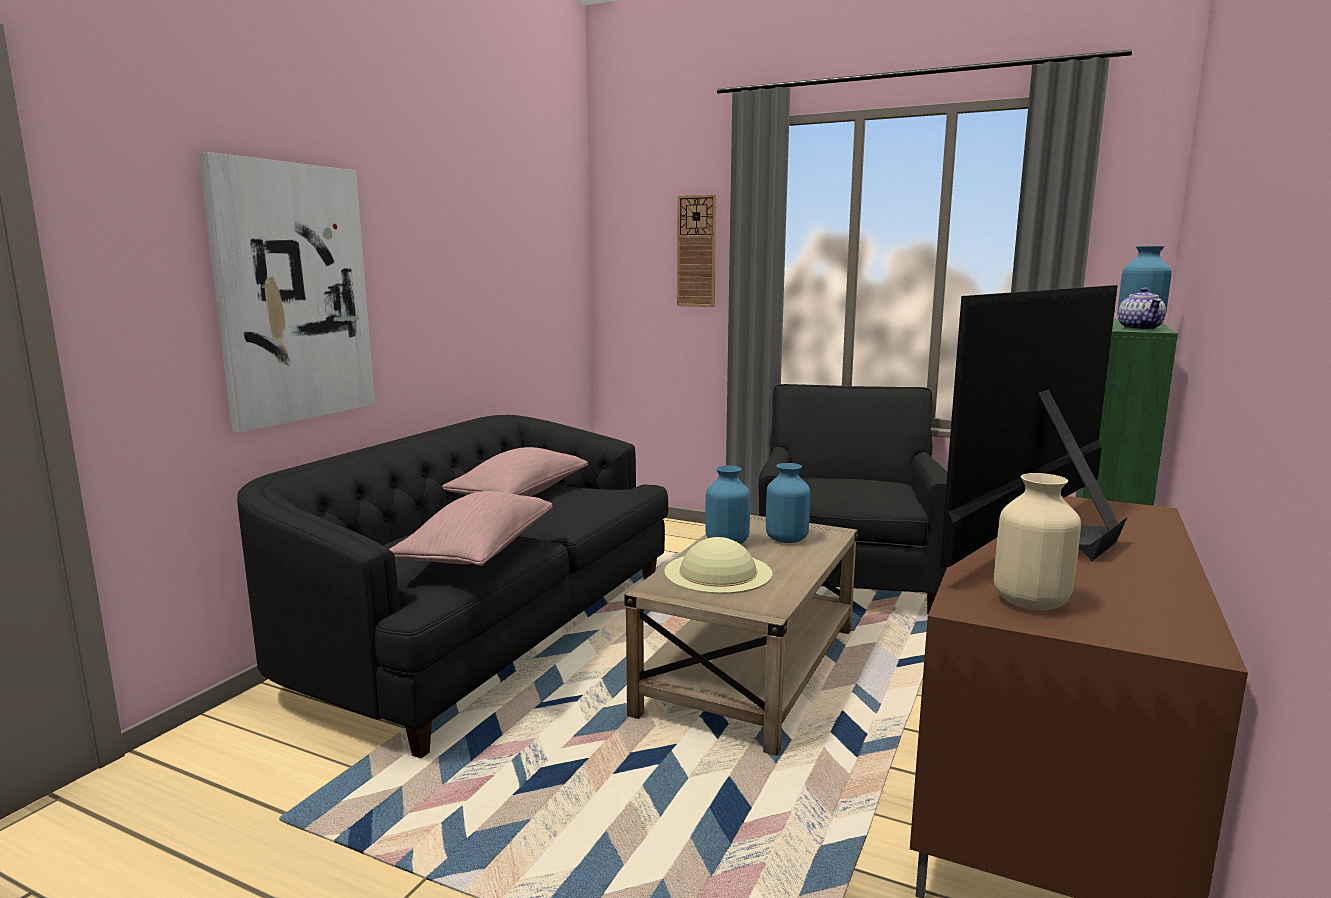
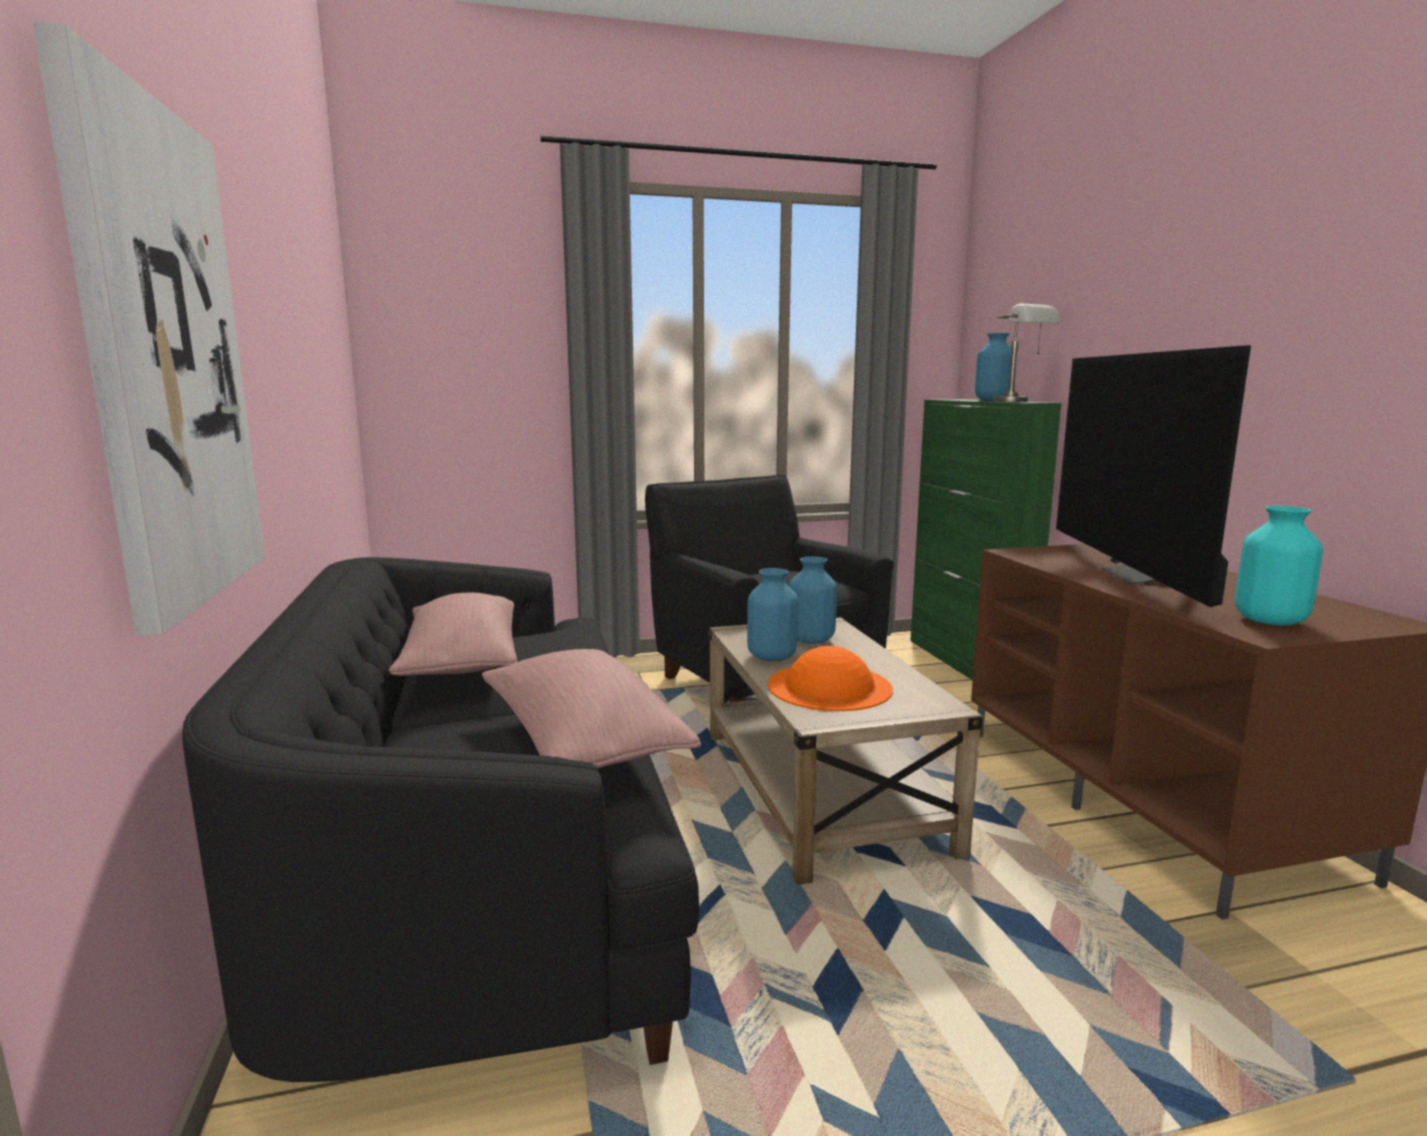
camera: 40 degrees left, 0 degrees up
beige hat [664,537,772,594] -> orange hat [768,646,893,711]
wall clock [677,194,716,307] -> none
beige vase [994,473,1081,610] -> turquoise vase [1235,506,1323,626]
teapot [1118,288,1166,330] -> grey table lamp [993,304,1061,402]

